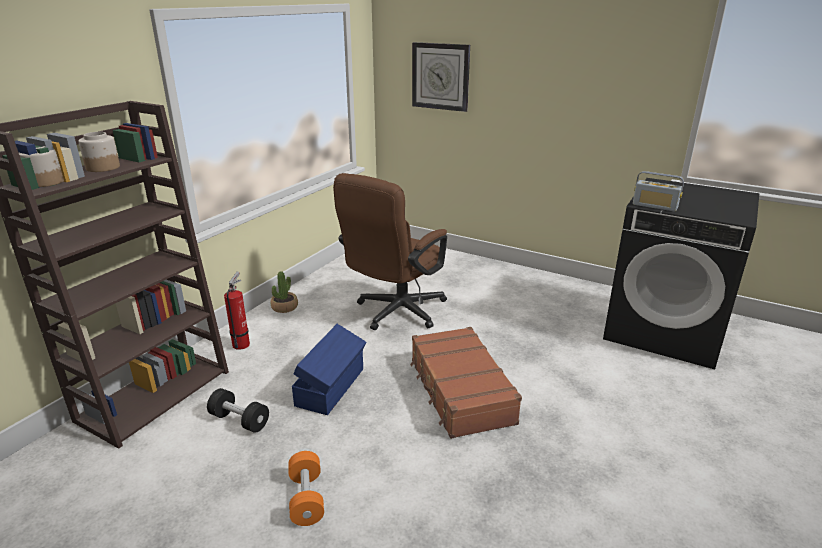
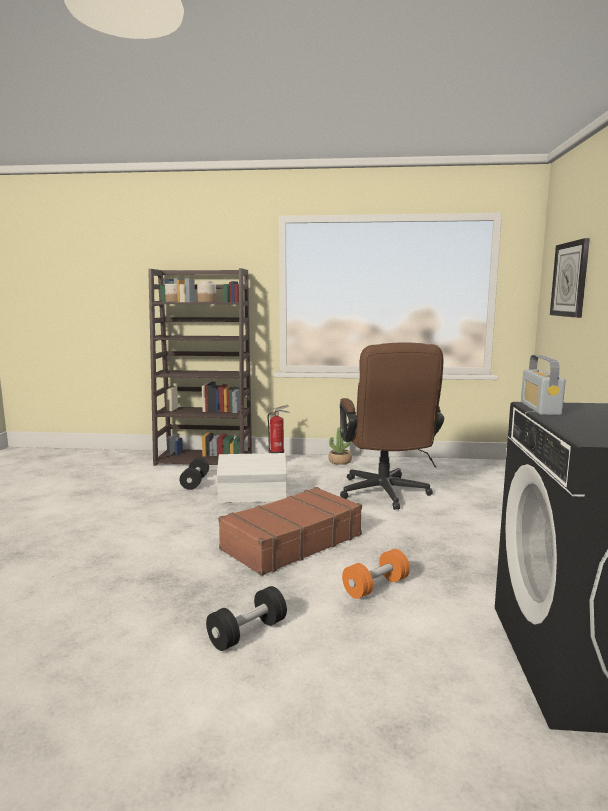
camera: 65 degrees right, 15 degrees down
orange dumbbell [288,451,324,526] -> orange dumbbell moved to [342,549,410,599]
blue storage box [292,324,366,415] -> white storage box [217,453,287,503]
brown office chair [333,173,447,330] -> brown office chair turned 105 degrees counterclockwise [340,343,444,510]
none -> black dumbbell [206,586,287,651]

